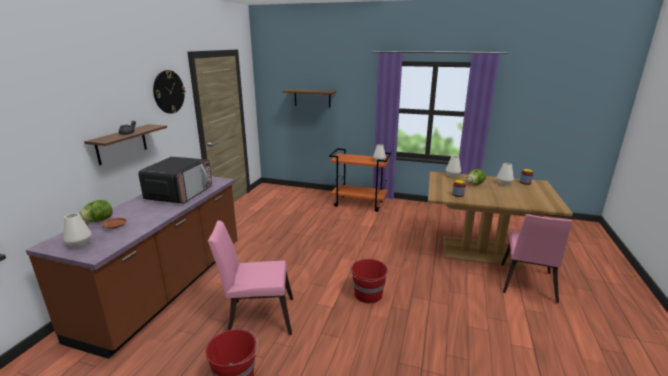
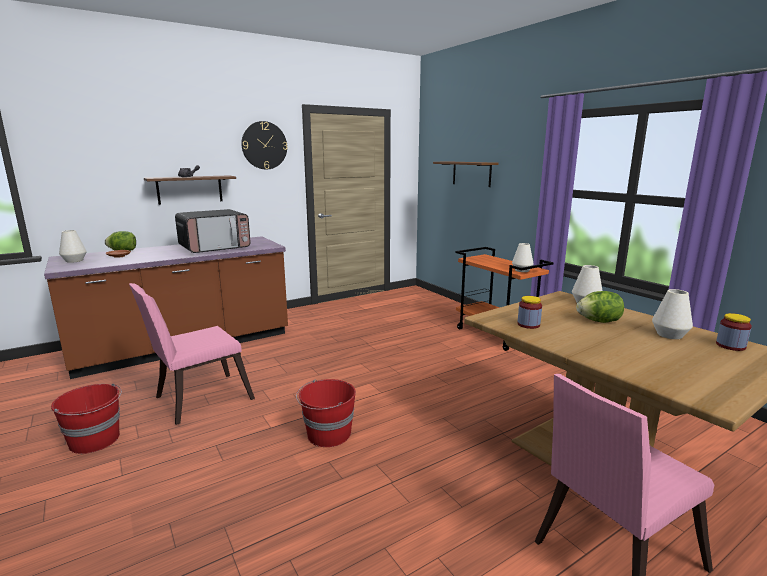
camera: 40 degrees right, 5 degrees down
pink chair [208,221,293,335] -> pink chair turned 75 degrees counterclockwise [129,283,255,425]

